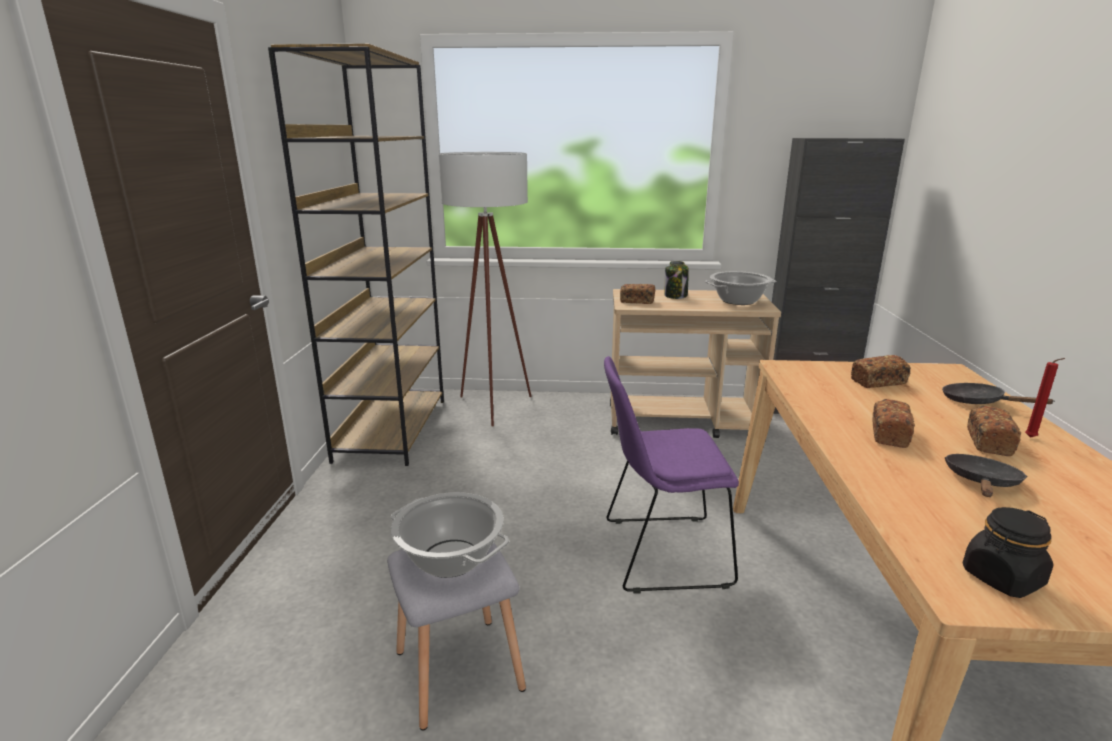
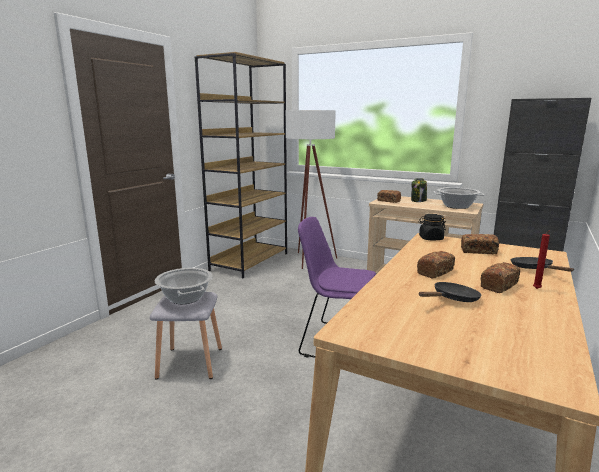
camera: 25 degrees right, 5 degrees down
black jar [963,507,1053,598] -> black jar moved to [419,214,446,241]

